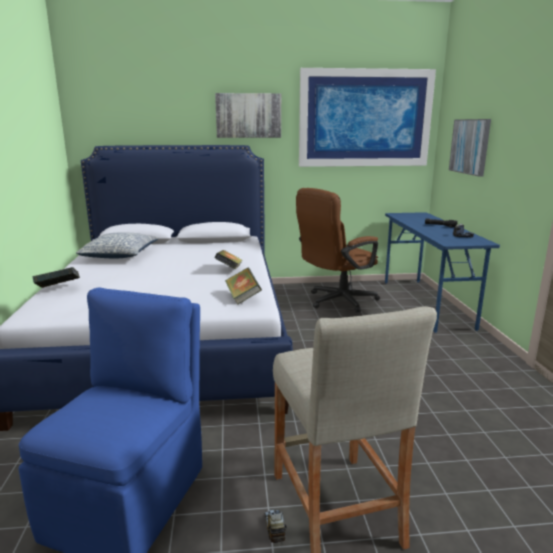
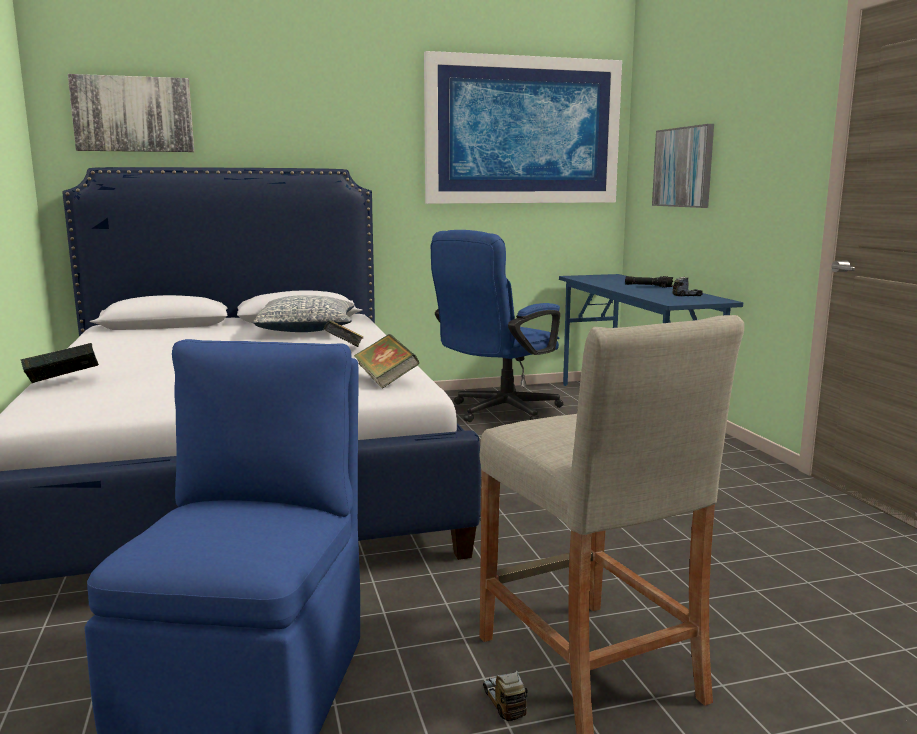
camera: 10 degrees left, 5 degrees down
pillow [76,232,159,259] -> pillow moved to [253,295,354,332]
picture [215,93,281,138] -> picture moved to [68,74,194,152]
brown office chair [296,188,380,313] -> blue office chair [431,230,563,422]

